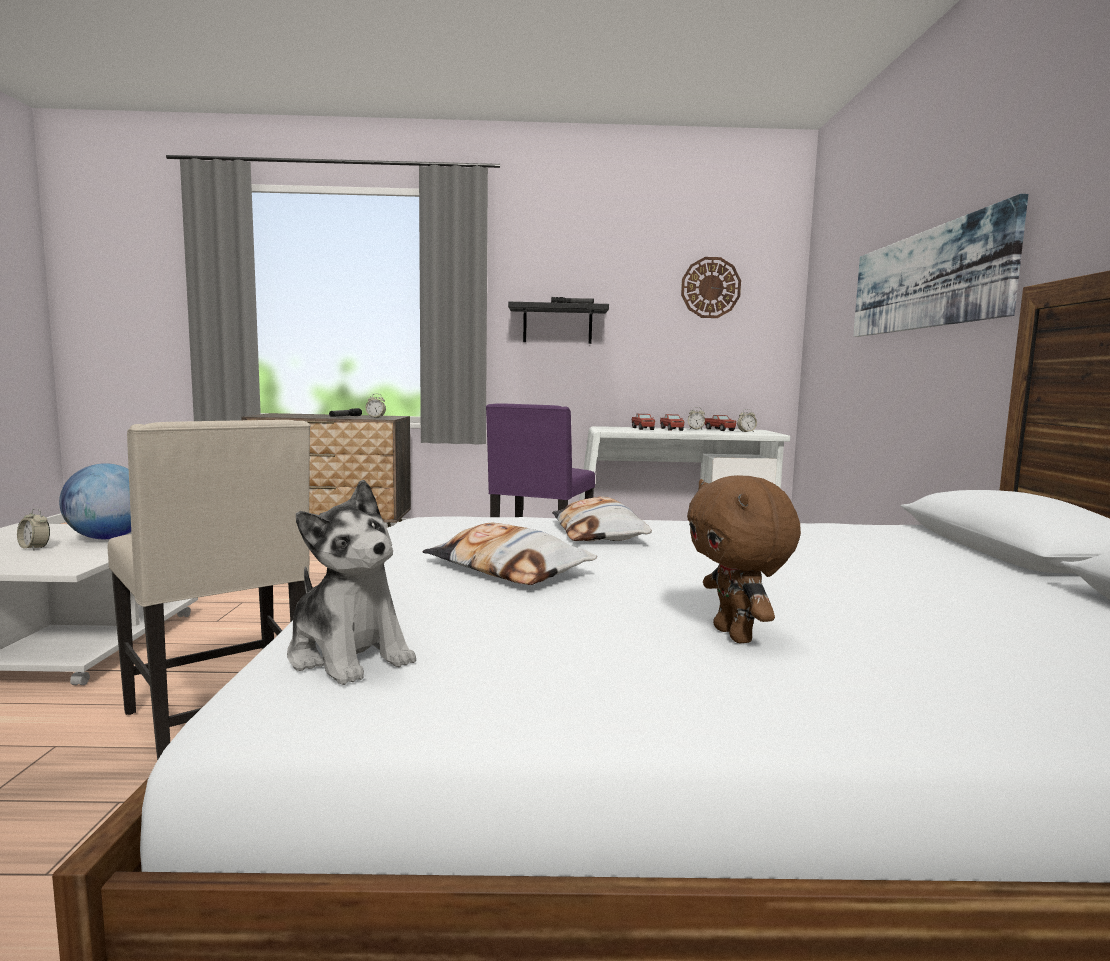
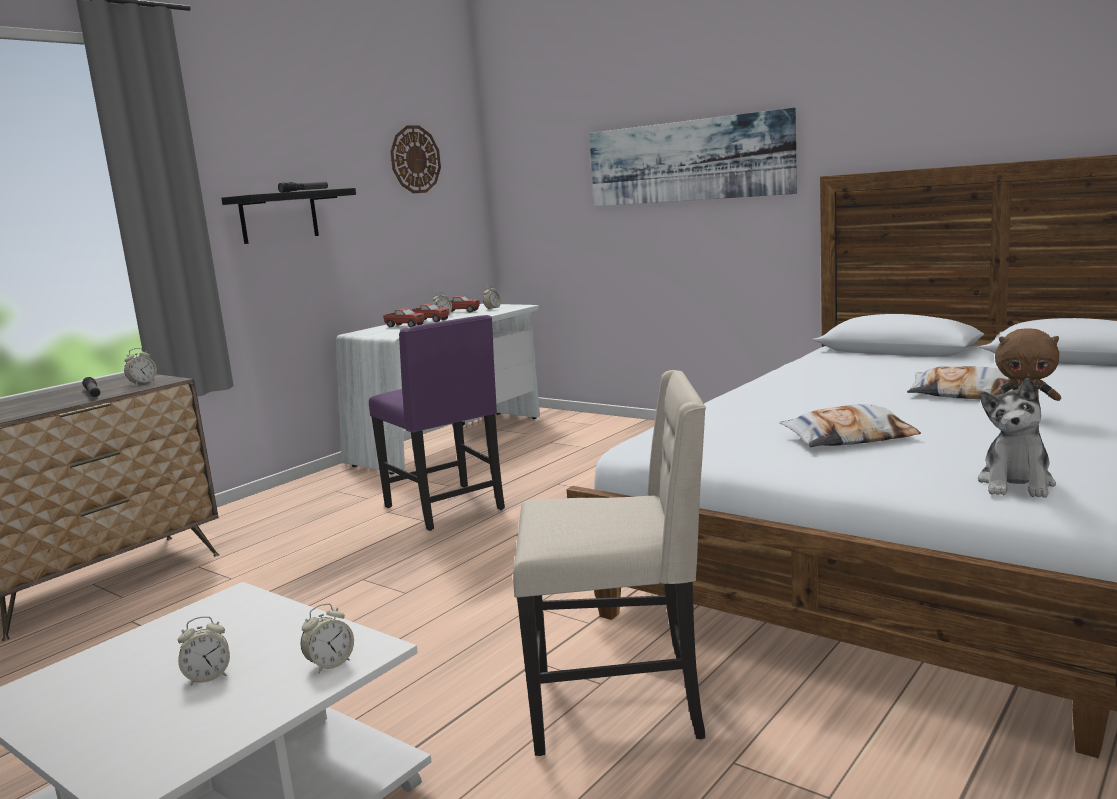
camera: 50 degrees left, 5 degrees up
globe [59,463,131,539] -> none
plush toy [287,480,416,685] -> plush toy turned 120 degrees clockwise [978,378,1056,498]
pillow [552,496,652,541] -> pillow moved to [907,366,1013,399]
none -> alarm clock [301,604,354,674]

